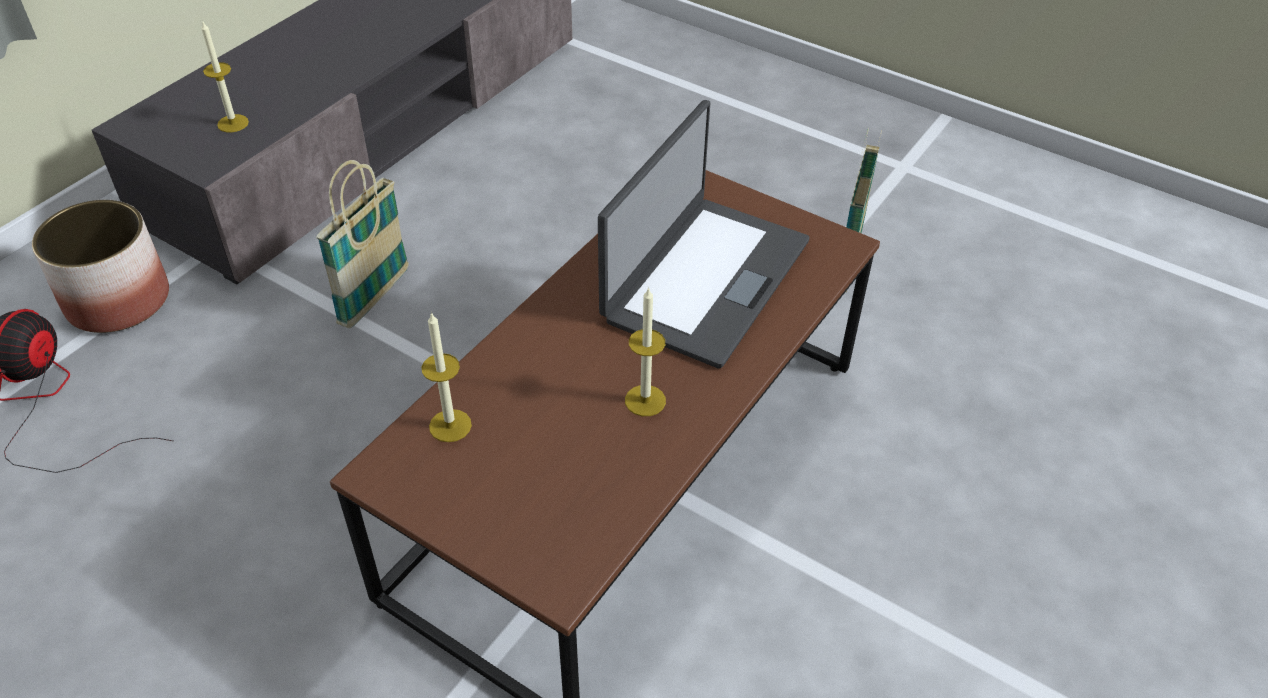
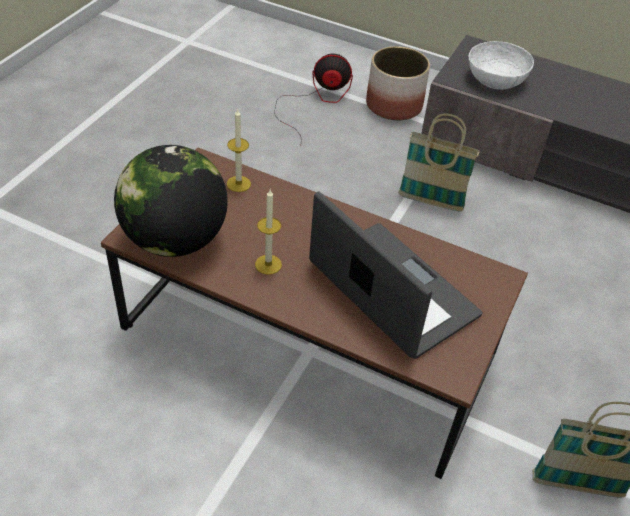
camera: 80 degrees right, 0 degrees up
candle [201,22,249,132] -> white bowl [468,41,534,90]
laptop [598,100,810,369] -> laptop turned 150 degrees counterclockwise [309,191,483,359]
none -> globe [114,145,228,257]

